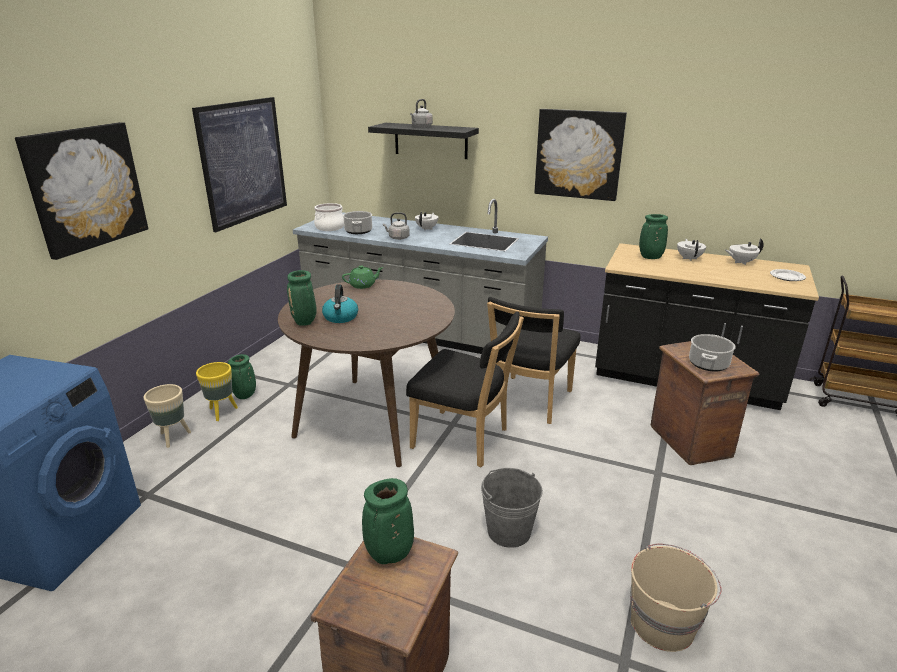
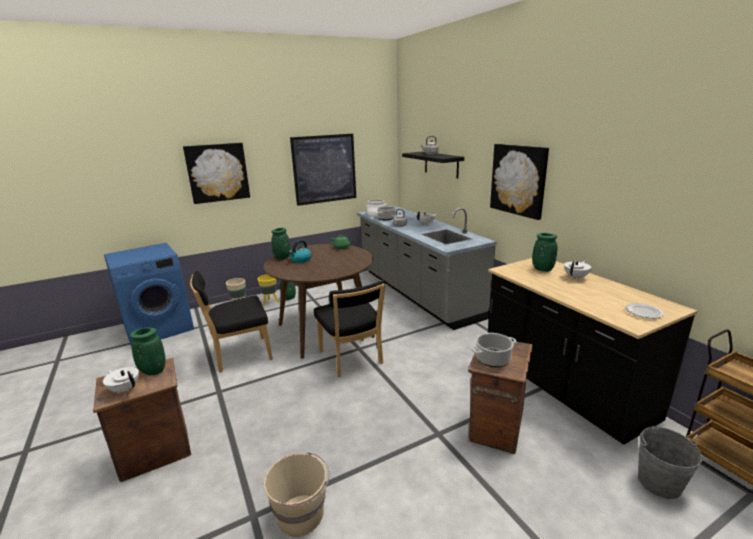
camera: 40 degrees right, 5 degrees down
grey bucket [481,468,543,548] -> grey bucket moved to [638,426,703,499]
black chair [487,297,581,424] -> black chair moved to [190,271,273,373]
white teapot [725,238,764,265] -> white teapot moved to [103,367,139,394]

